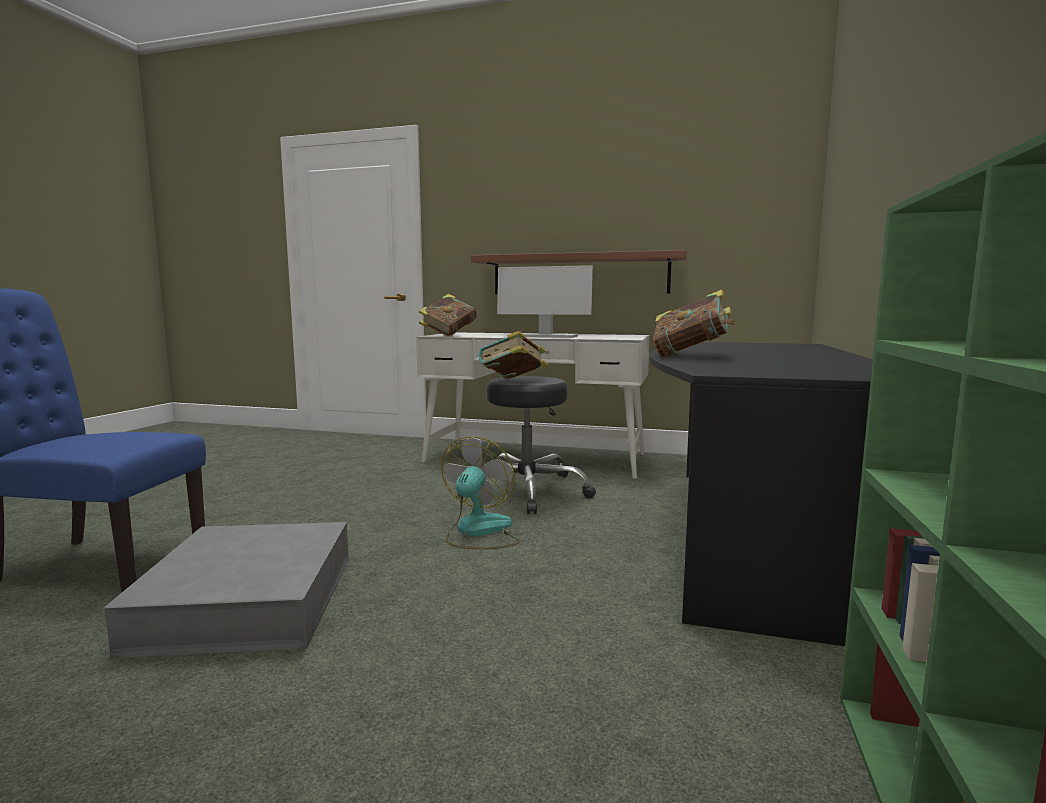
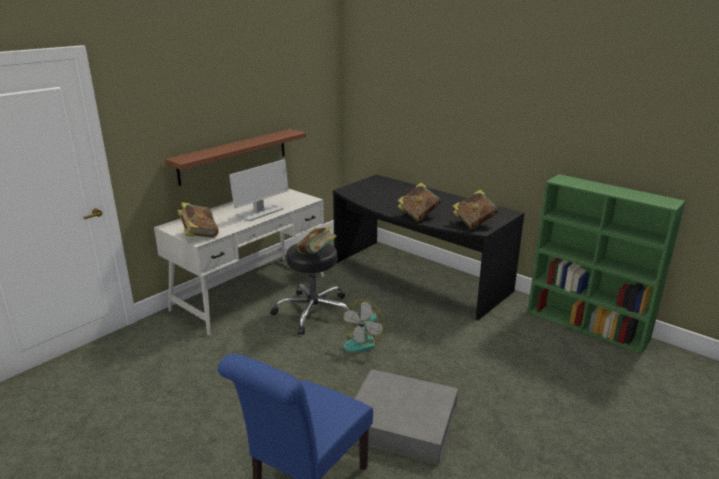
camera: 65 degrees left, 15 degrees up
fan [441,437,520,549] -> fan turned 105 degrees counterclockwise [343,299,385,352]
none -> book [453,189,498,229]

